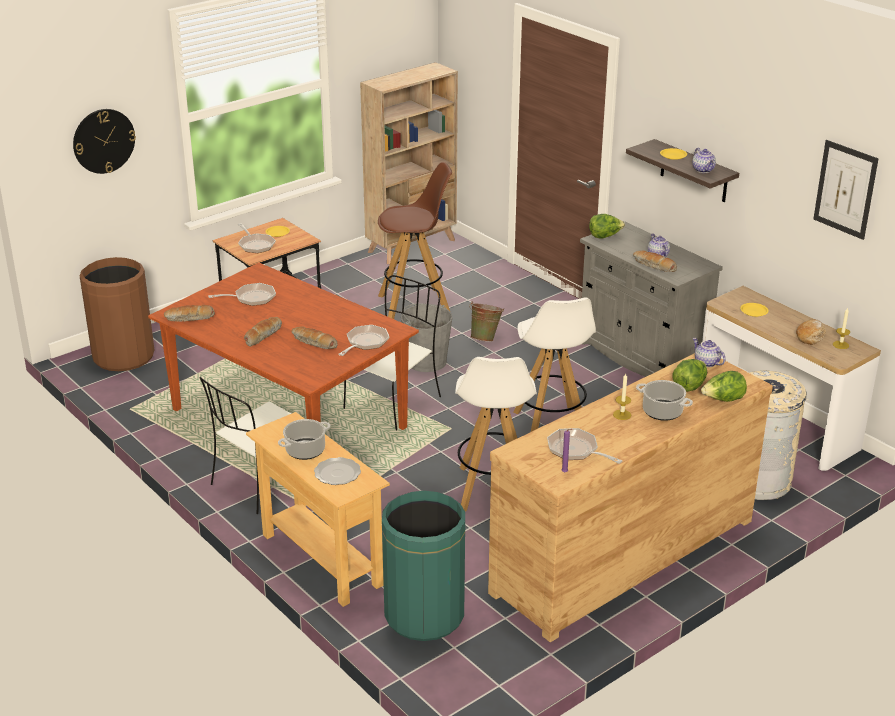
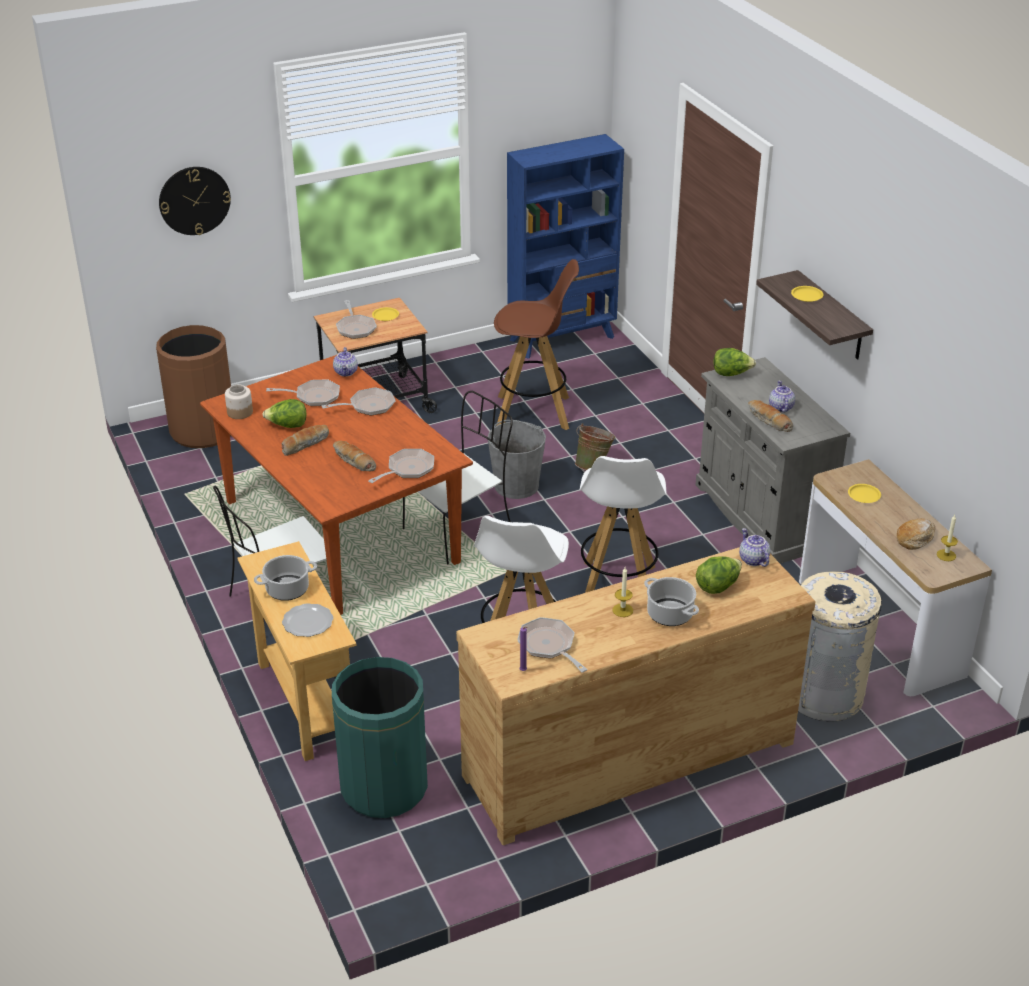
camera: 15 degrees right, 5 degrees up
bread [164,305,215,322] -> jar [225,384,253,419]
beige bookcase [360,62,458,264] -> blue bookcase [507,134,624,359]
teapot [692,147,716,173] -> teapot moved to [333,347,358,376]
lettuce [701,371,747,402] -> lettuce moved to [262,399,306,428]
picture [813,140,879,240] -> none
none -> frying pan [322,387,396,416]

